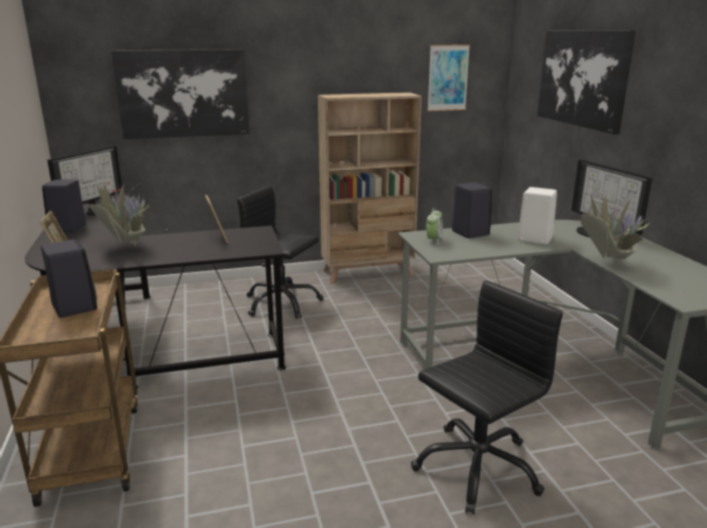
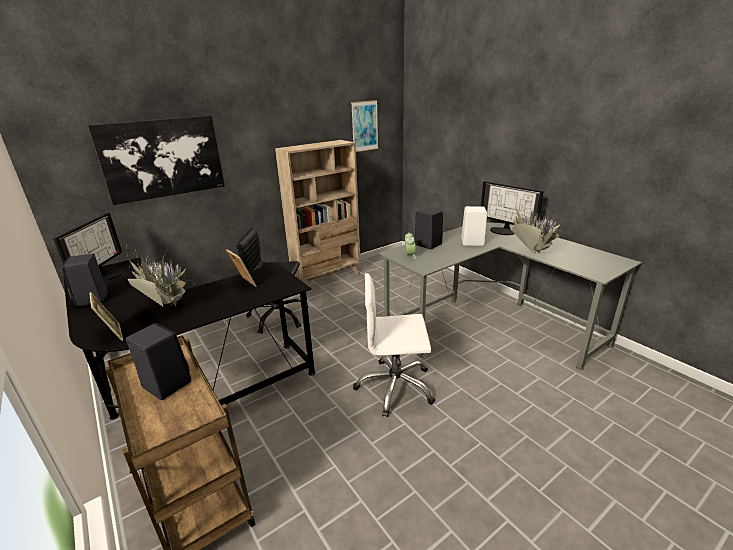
camera: 20 degrees left, 5 degrees up
black office chair [411,280,563,514] -> none
picture [537,30,636,134] -> none
none -> white office chair [353,273,435,417]

